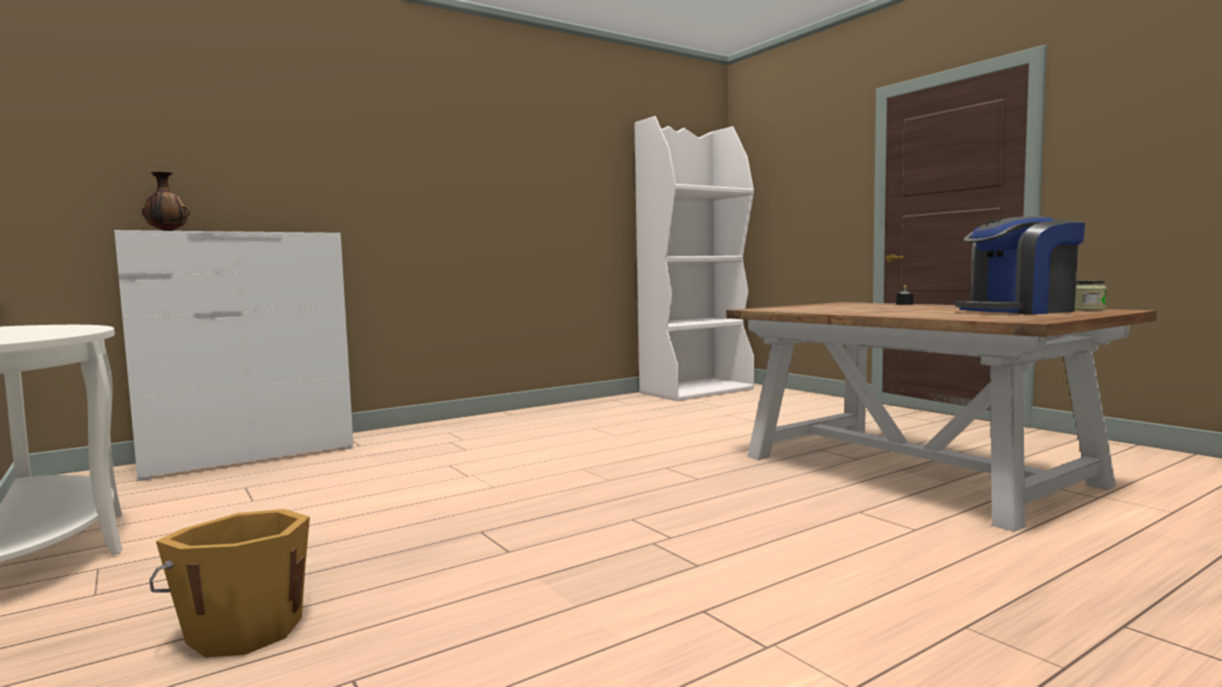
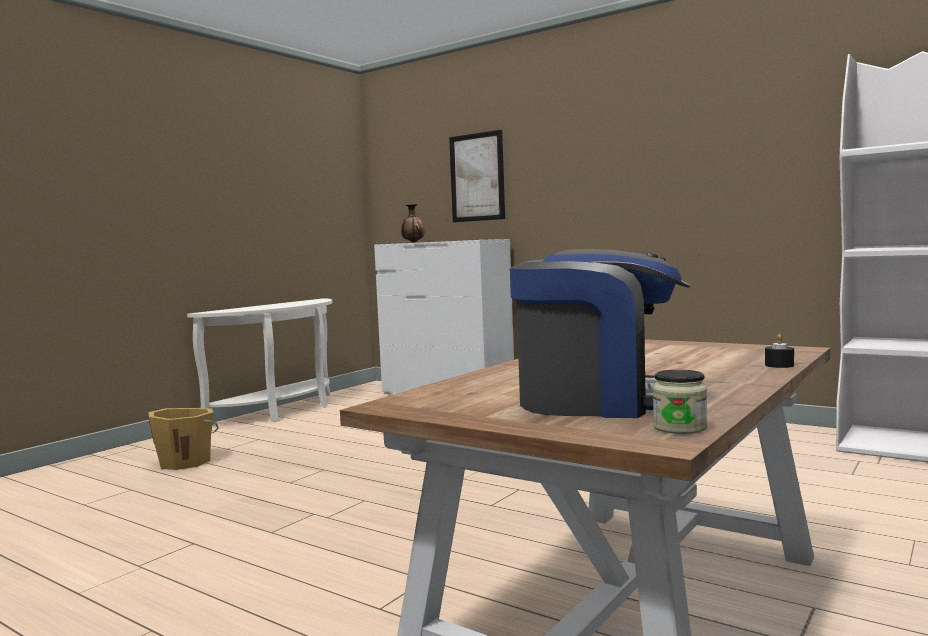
camera: 70 degrees right, 0 degrees up
coffee machine [955,216,1085,314] -> coffee machine turned 135 degrees clockwise [510,249,691,418]
none -> picture [449,130,505,222]

